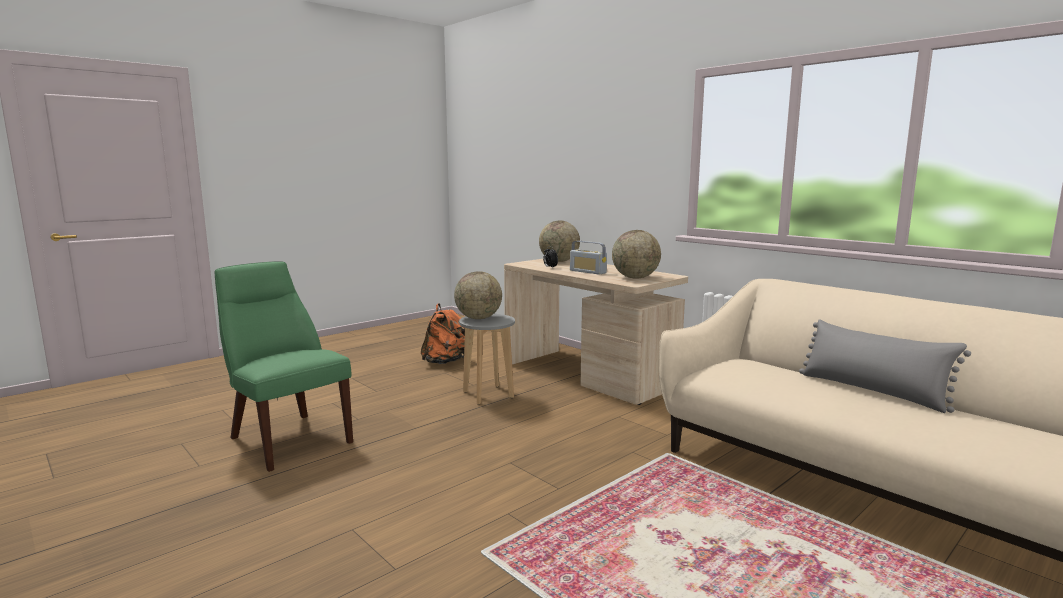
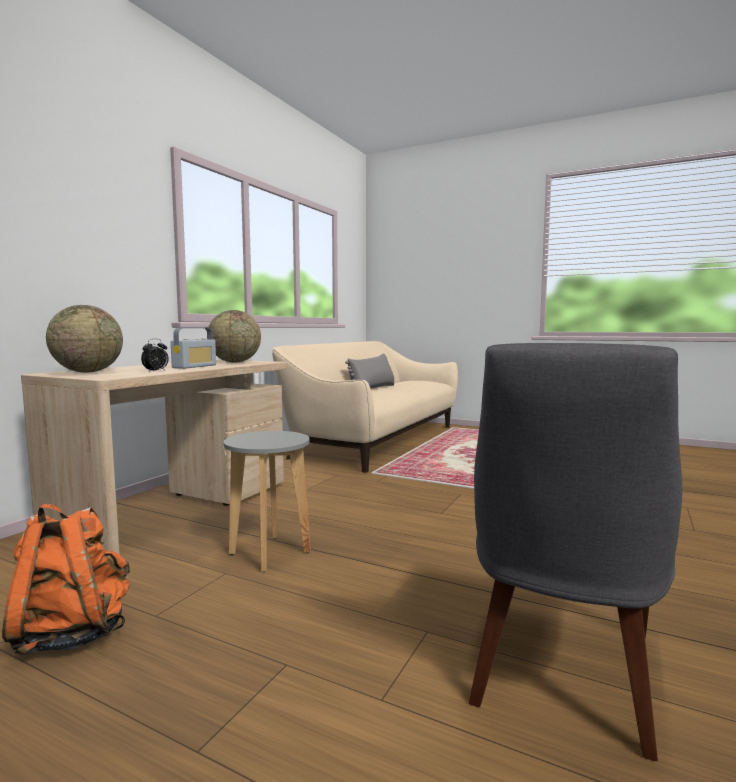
camera: 110 degrees left, 5 degrees down
green chair [215,261,353,472] -> grey chair [469,343,682,761]
globe [454,271,502,319] -> none

